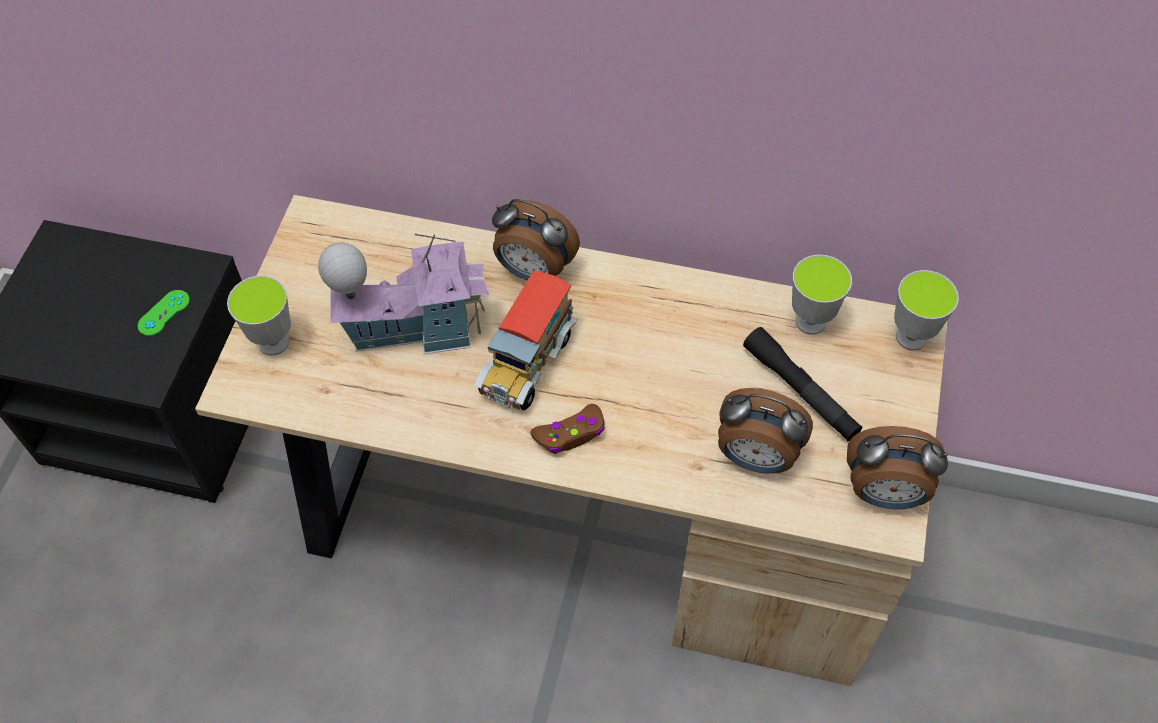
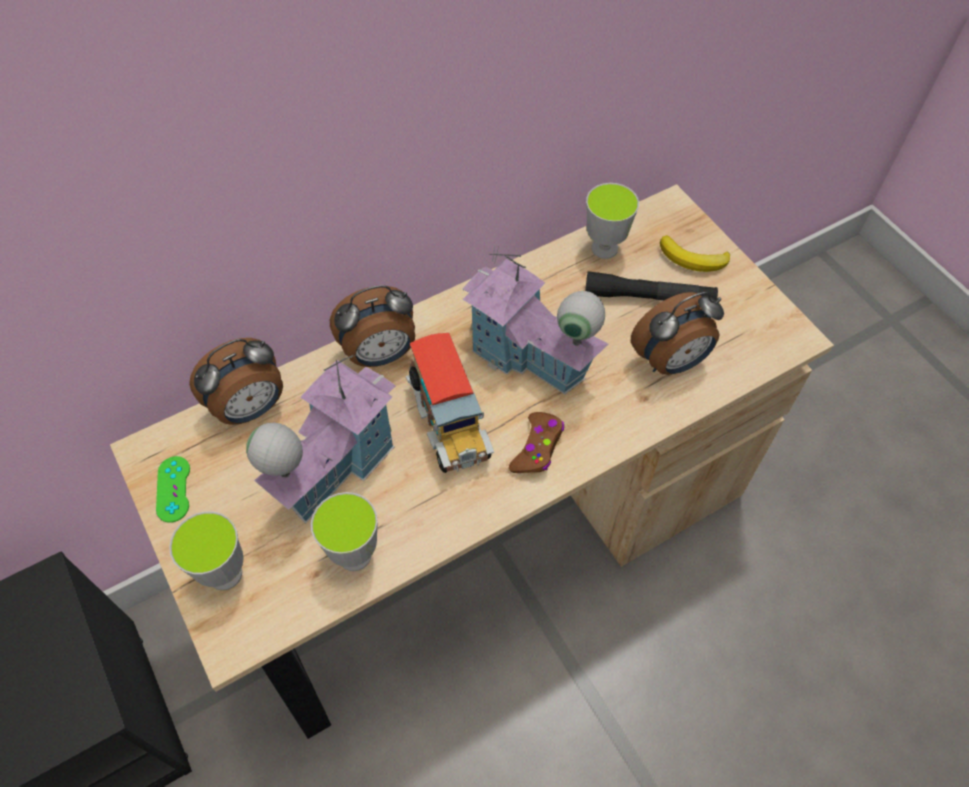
camera: 45 degrees left, 0 degrees up
green game controller [138,290,190,336] -> green game controller moved to [156,456,190,523]
alarm clock [847,426,948,509] -> alarm clock moved to [189,338,283,425]
cup [894,270,959,350] -> cup moved to [311,492,378,571]
none -> toy house [462,246,608,395]
none -> banana [660,235,730,272]

